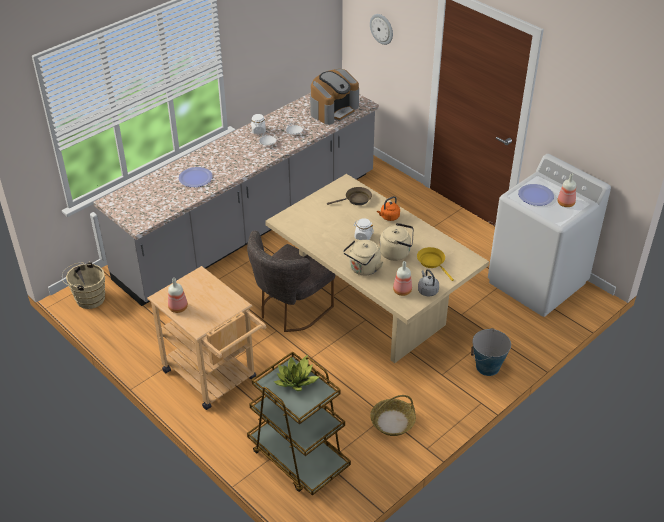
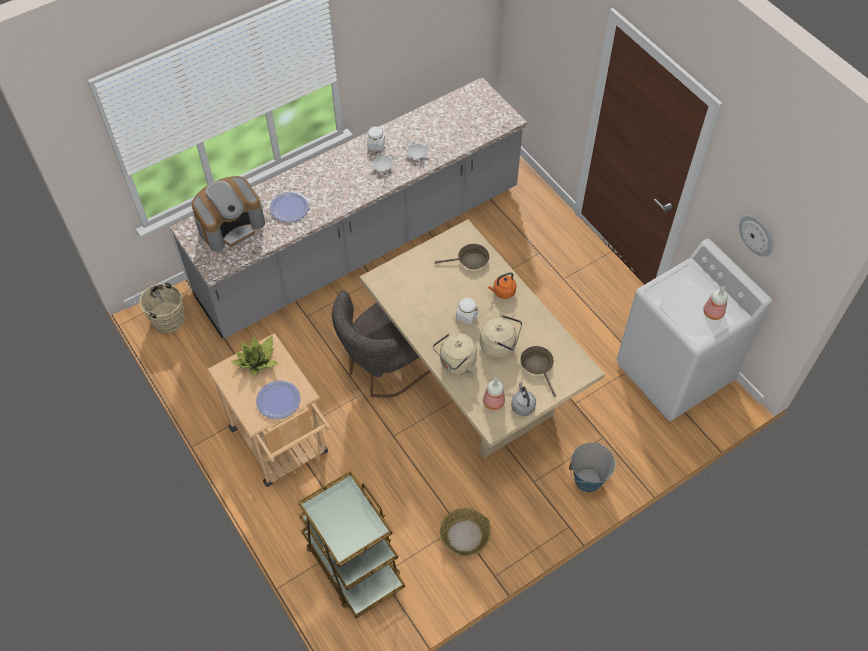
camera: 10 degrees right, 15 degrees up
bottle [168,278,188,313] -> none
potted plant [274,354,319,391] -> potted plant moved to [231,335,278,375]
coffee machine [310,69,359,125] -> coffee machine moved to [192,176,265,251]
wall clock [370,14,393,45] -> wall clock moved to [739,215,773,257]
yellow frying pan [417,247,454,281] -> brown frying pan [521,346,556,397]
plate [518,184,554,206] -> plate moved to [256,380,301,419]

